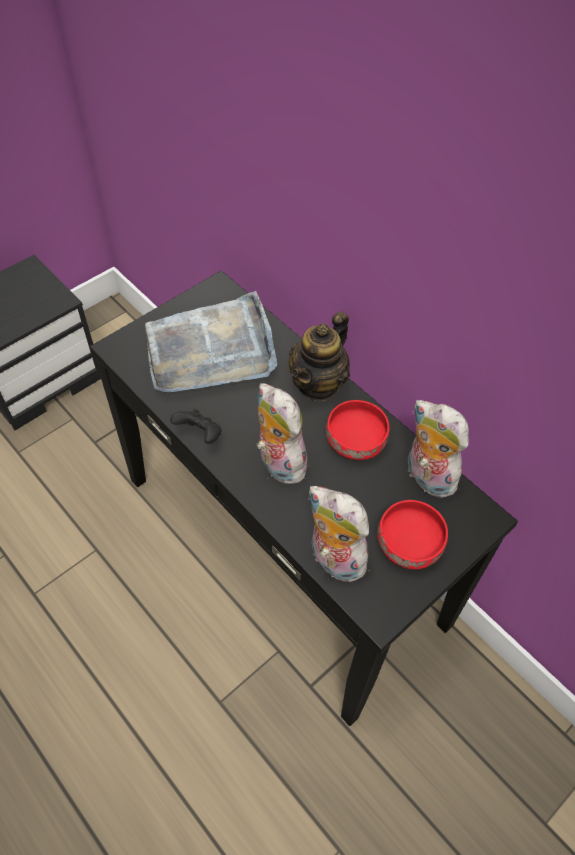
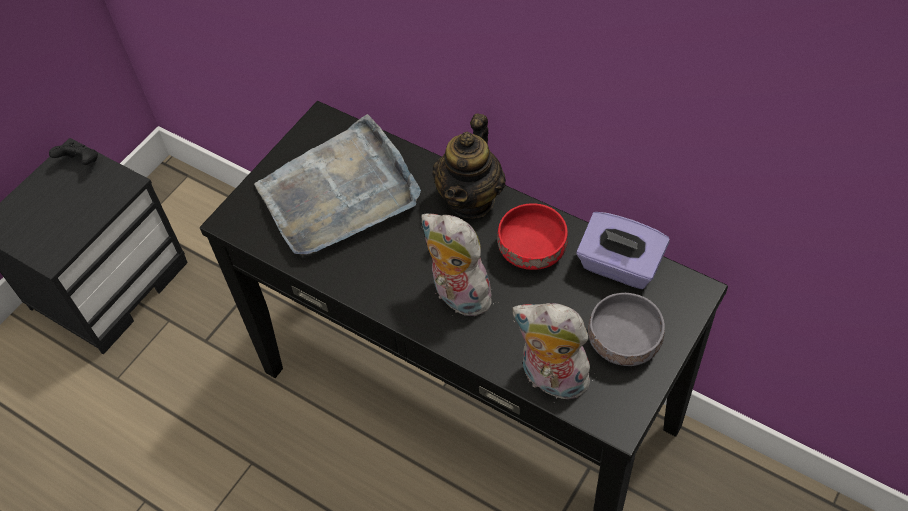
camera: 10 degrees left, 0 degrees up
black game controller [170,409,222,444] -> black game controller moved to [49,142,98,165]
red bowl [377,500,448,569] -> grey bowl [588,293,665,366]
plush toy [407,400,469,498] -> purple tissue box [576,212,670,289]

